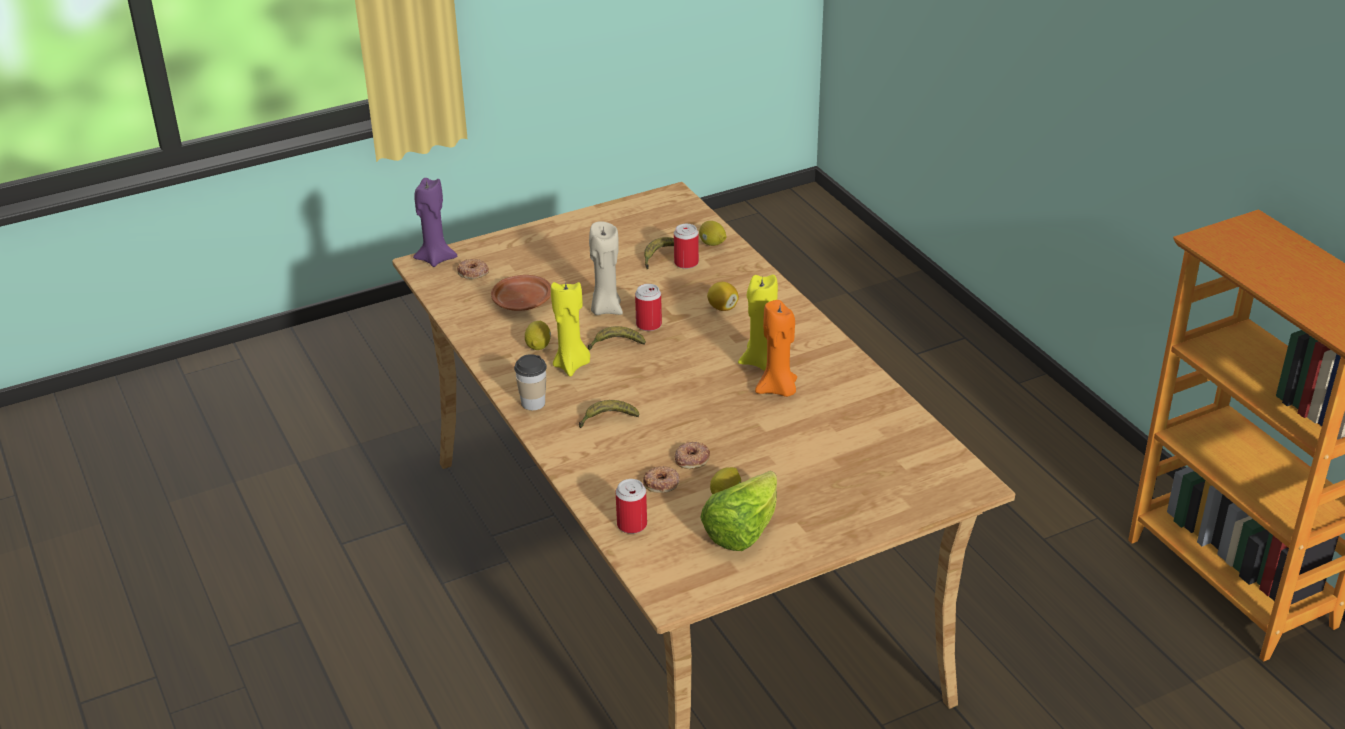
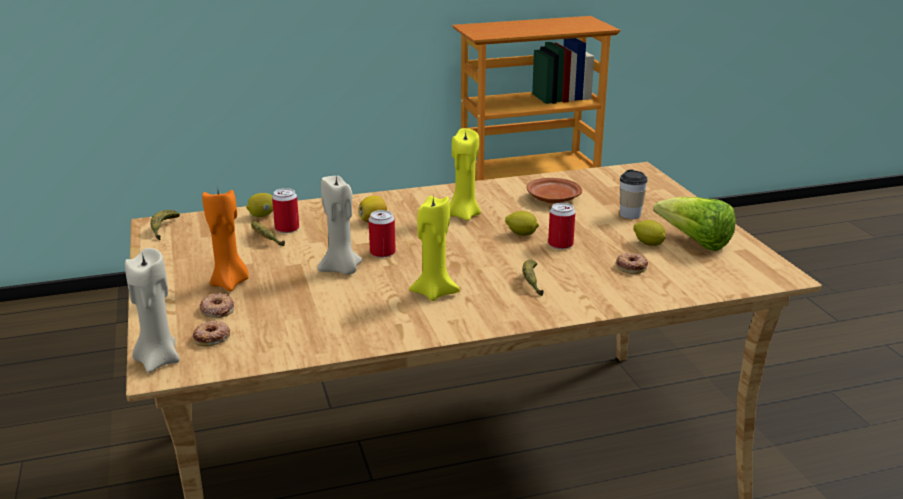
camera: 80 degrees left, 10 degrees down
purple candle [413,178,457,267] -> beige candle [125,248,180,373]
brown plate [491,275,551,311] -> brown plate moved to [527,178,582,204]
cup [514,354,547,410] -> cup moved to [620,169,648,219]
lemon [525,321,551,350] -> lemon moved to [505,211,539,236]
banana [588,326,646,350] -> banana moved to [150,210,180,241]
can [616,479,647,534] -> can moved to [548,203,575,249]
donut [675,442,710,469] -> donut moved to [199,293,234,318]
orange candle [755,300,797,397] -> orange candle moved to [202,190,249,292]

